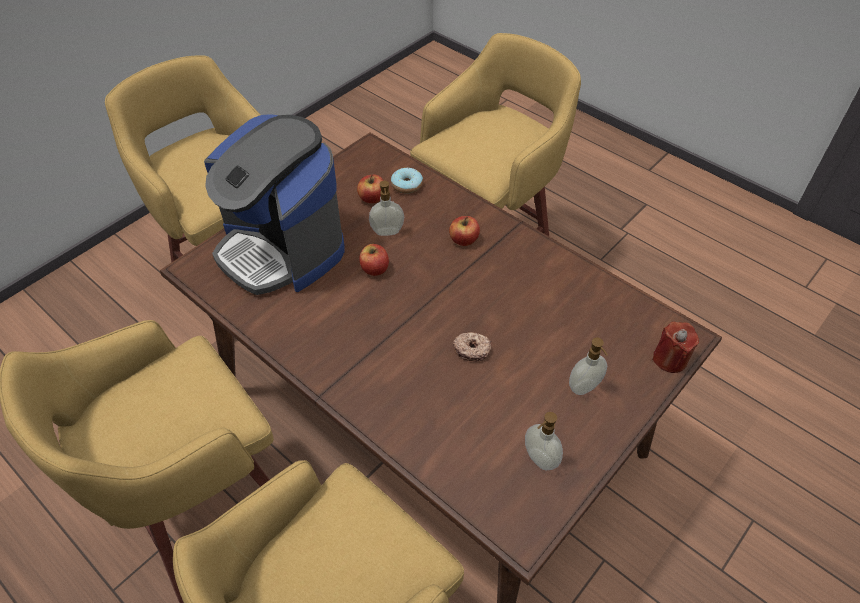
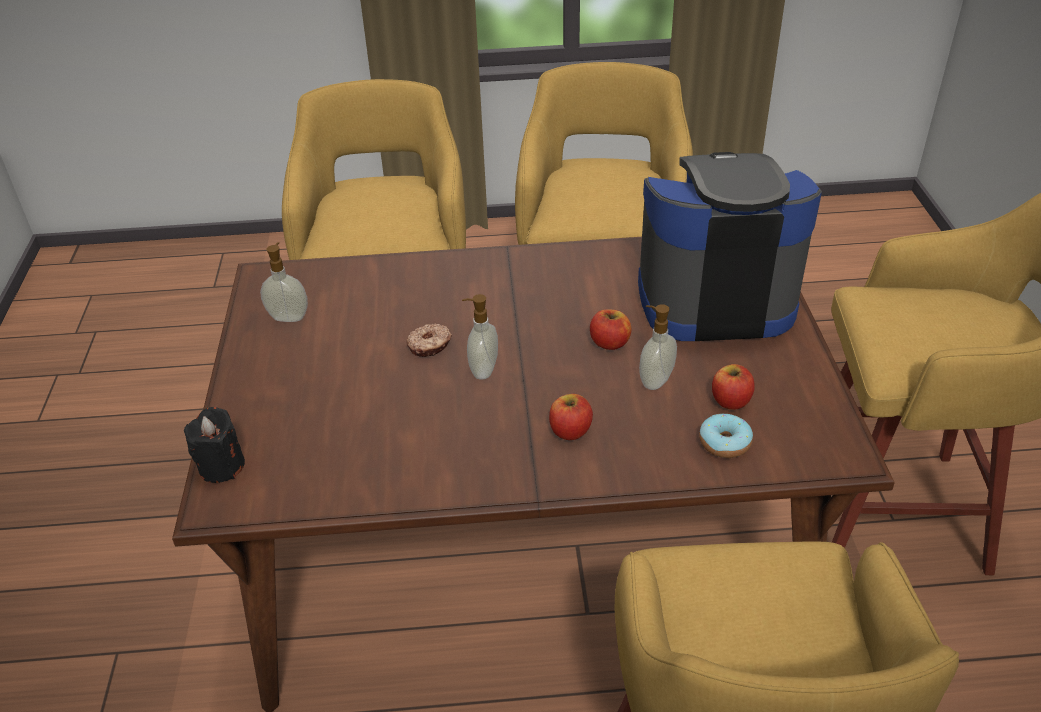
camera: 135 degrees right, 10 degrees down
soap dispenser [569,338,608,395] -> soap dispenser moved to [462,294,498,380]
red candle [652,322,699,373] -> black candle [184,407,245,483]

